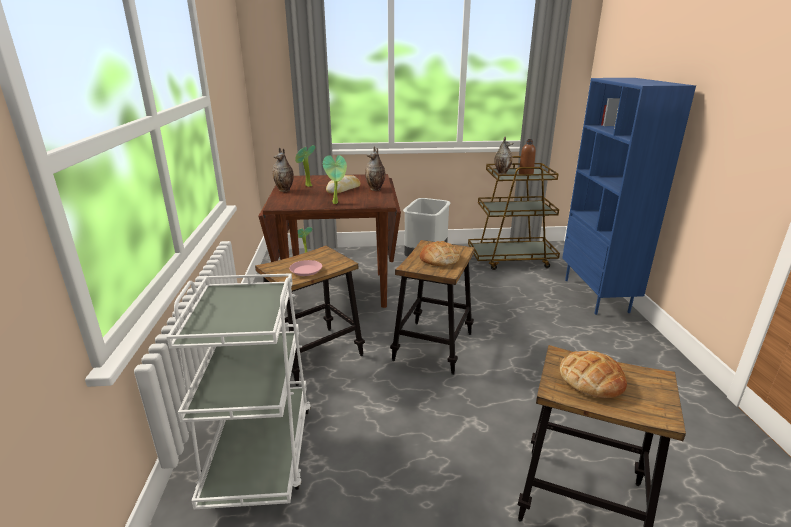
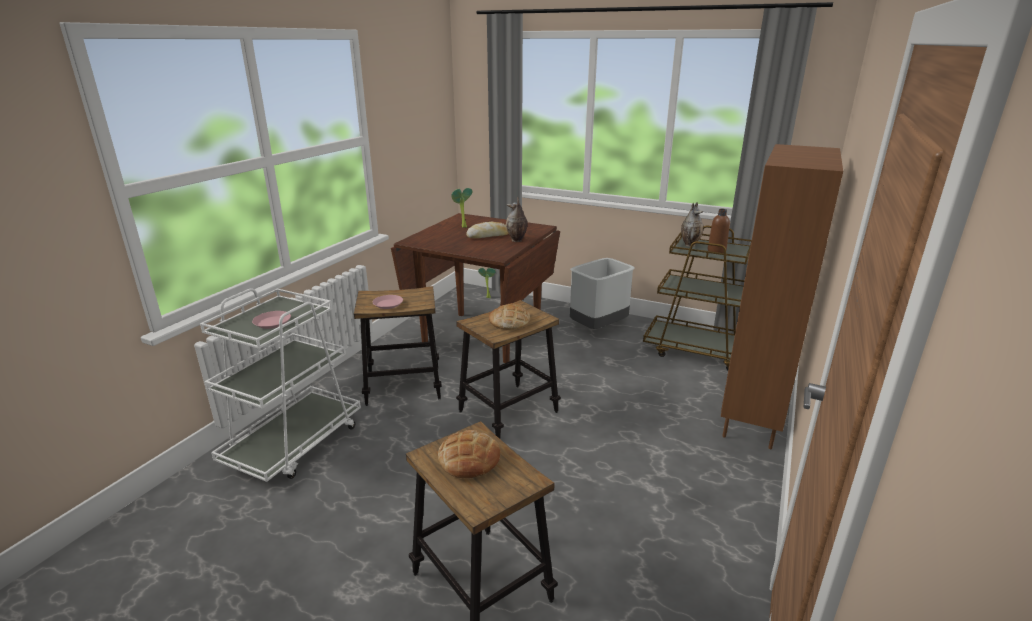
camera: 30 degrees right, 0 degrees up
vase [272,147,294,192] -> none
potted plant [323,155,347,204] -> none
blue bookcase [562,78,696,315] -> brown bookcase [721,144,843,449]
none -> pink plate [252,311,291,329]

